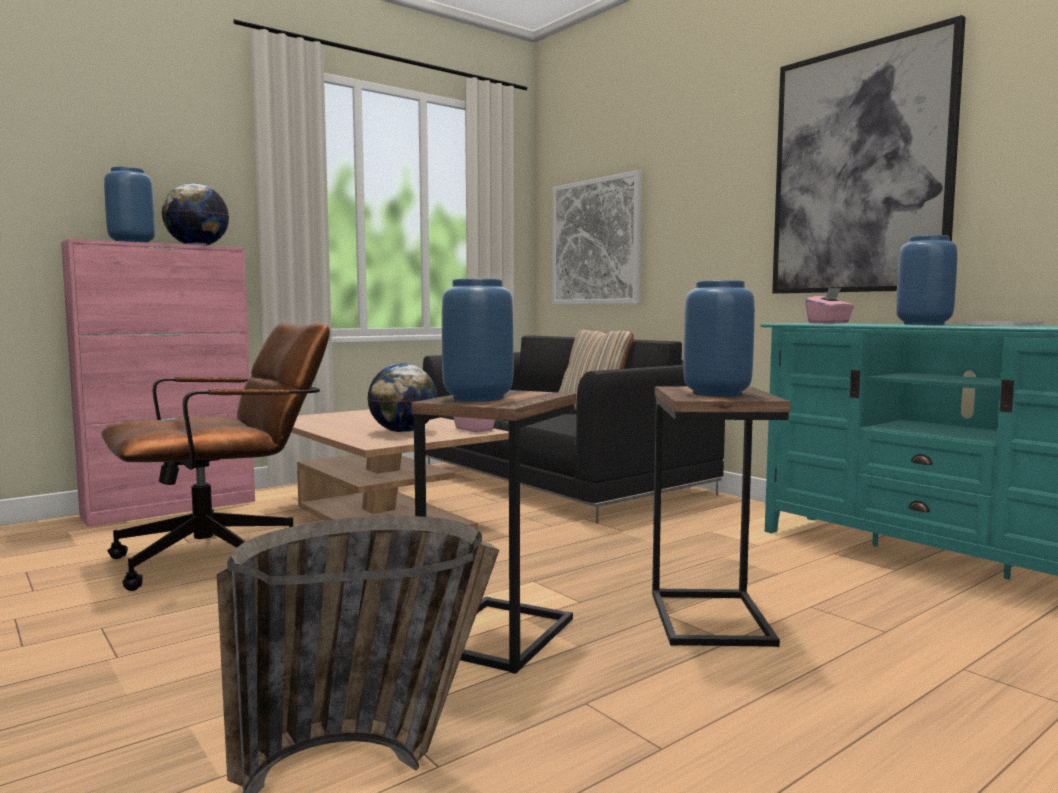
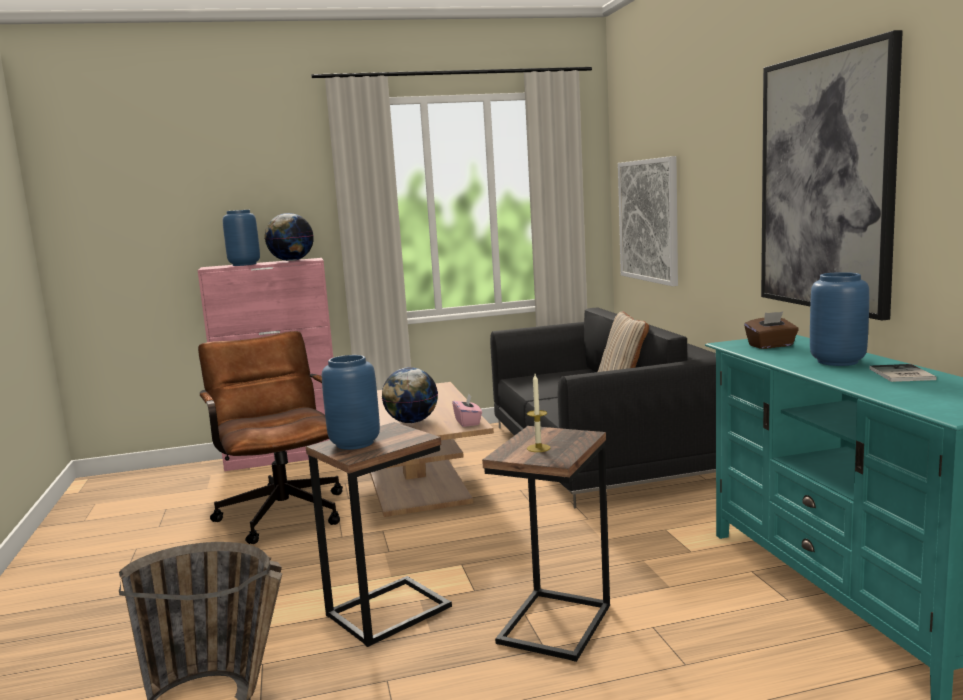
camera: 25 degrees right, 5 degrees up
brown office chair [101,322,330,591] -> brown office chair turned 105 degrees counterclockwise [198,331,343,544]
blue vase [683,280,755,397] -> candle [527,374,551,452]
pink tissue box [805,287,854,324] -> brown tissue box [744,312,799,349]

